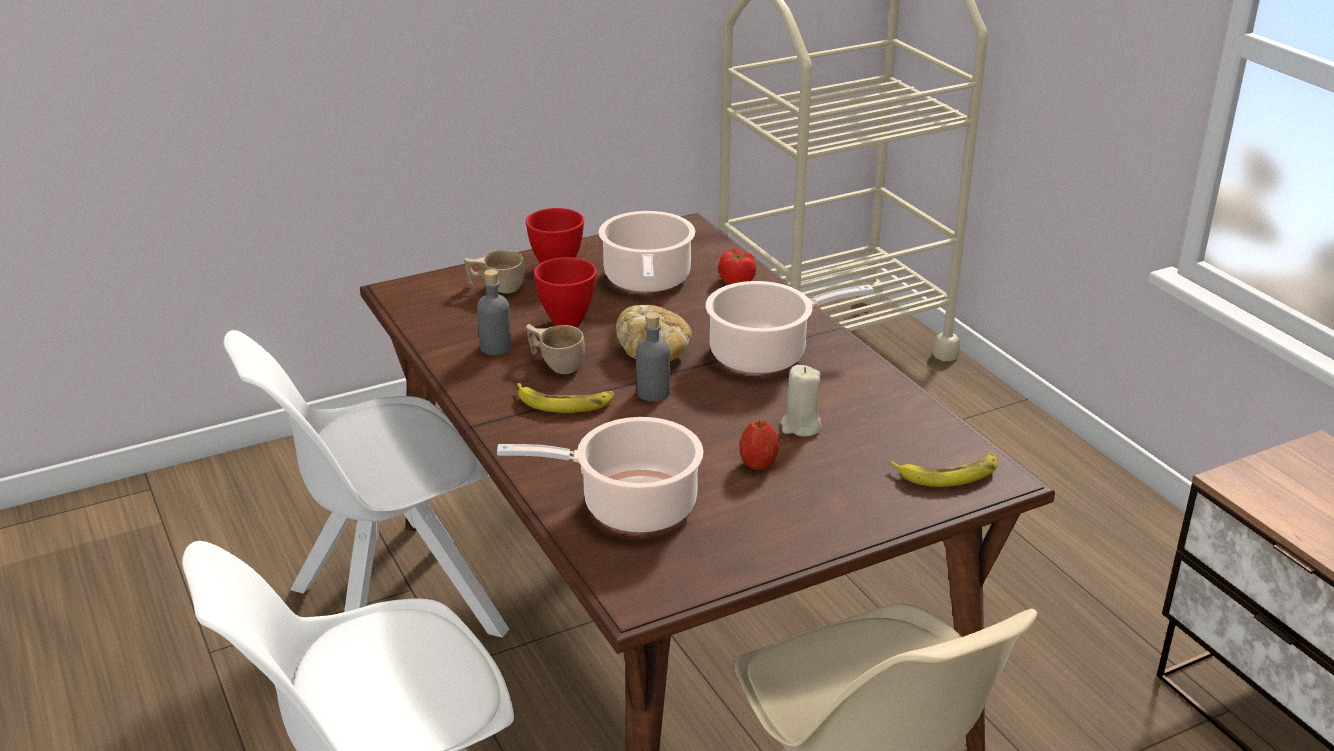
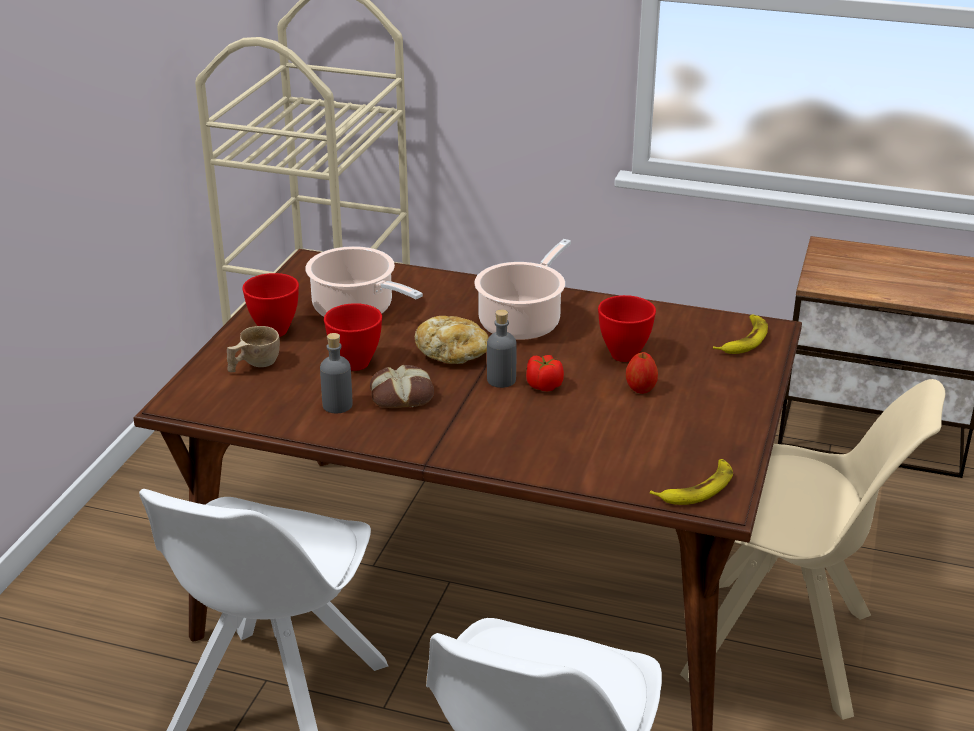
camera: 45 degrees left, 0 degrees up
cooking pot [497,417,704,533] -> none
banana [517,383,614,413] -> banana moved to [650,459,733,505]
beige cup [526,324,585,374] -> bread [370,365,434,408]
tomato [718,249,756,285] -> tomato moved to [526,355,564,391]
beige candle [781,365,822,436] -> red bowl [598,295,656,362]

